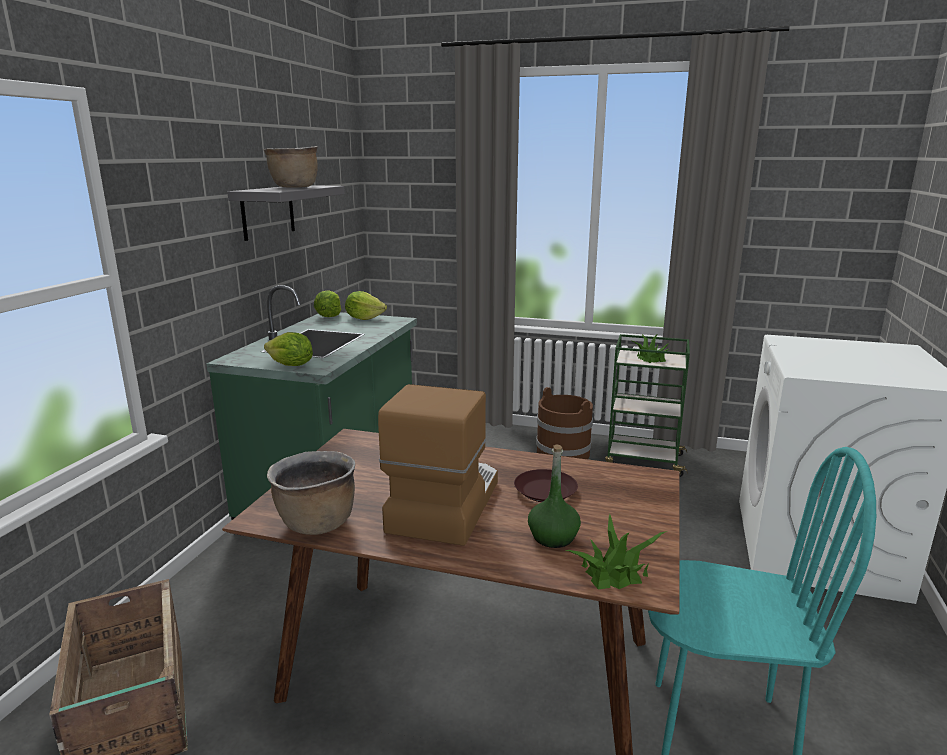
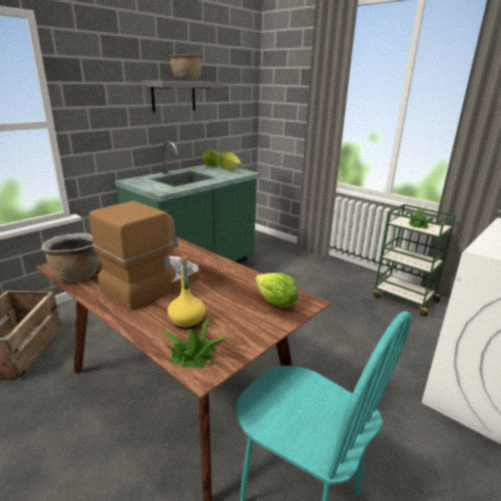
camera: 25 degrees right, 5 degrees up
lettuce [264,332,313,366] -> lettuce moved to [255,273,298,308]
brown plate [514,469,578,502] -> none
green bottle [528,444,581,548] -> yellow bottle [167,256,205,329]
brown bucket [536,387,593,459] -> none

